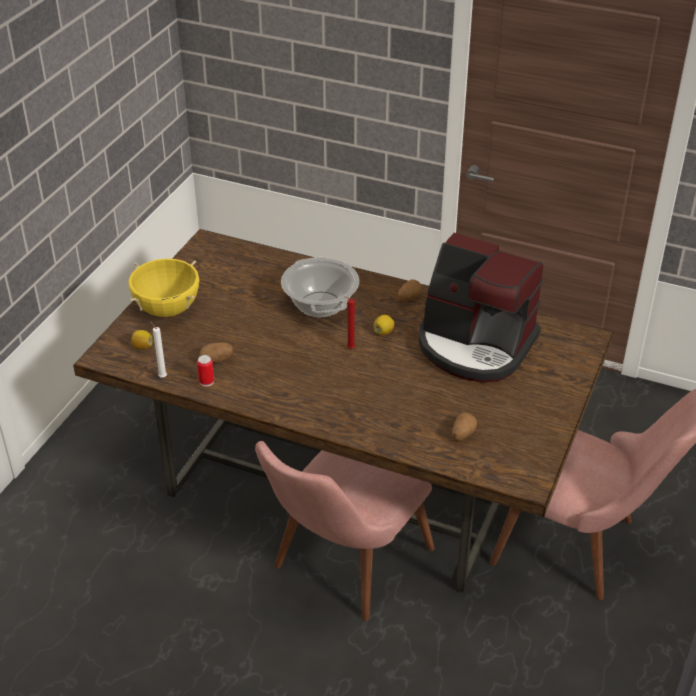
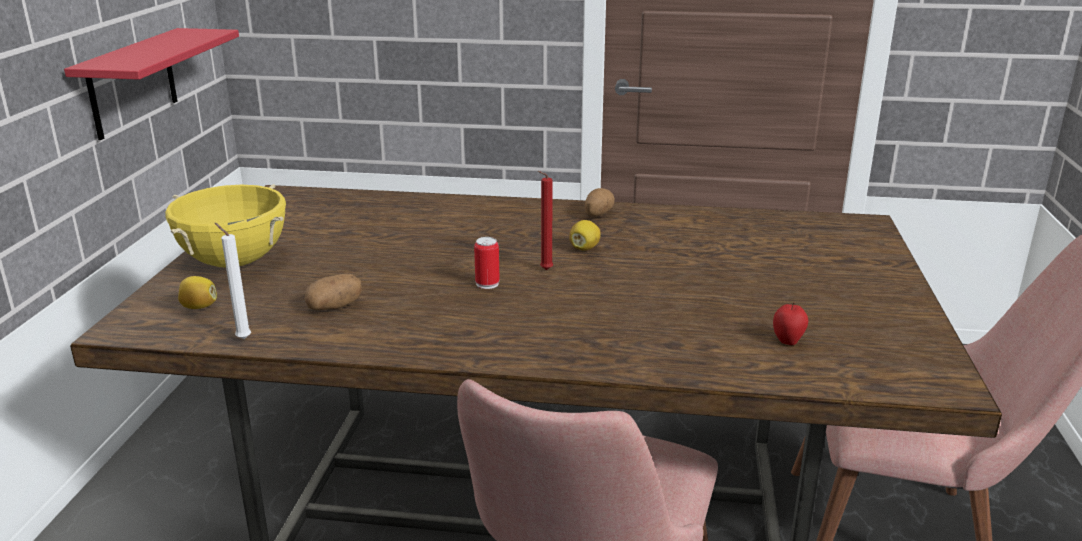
camera: 15 degrees left, 15 degrees down
can [197,355,214,387] -> can moved to [474,237,500,289]
cooking pot [281,257,359,318] -> none
coffee machine [419,233,543,383] -> none
potato [452,413,477,441] -> apple [773,303,808,345]
none -> red shelf [64,28,239,140]

